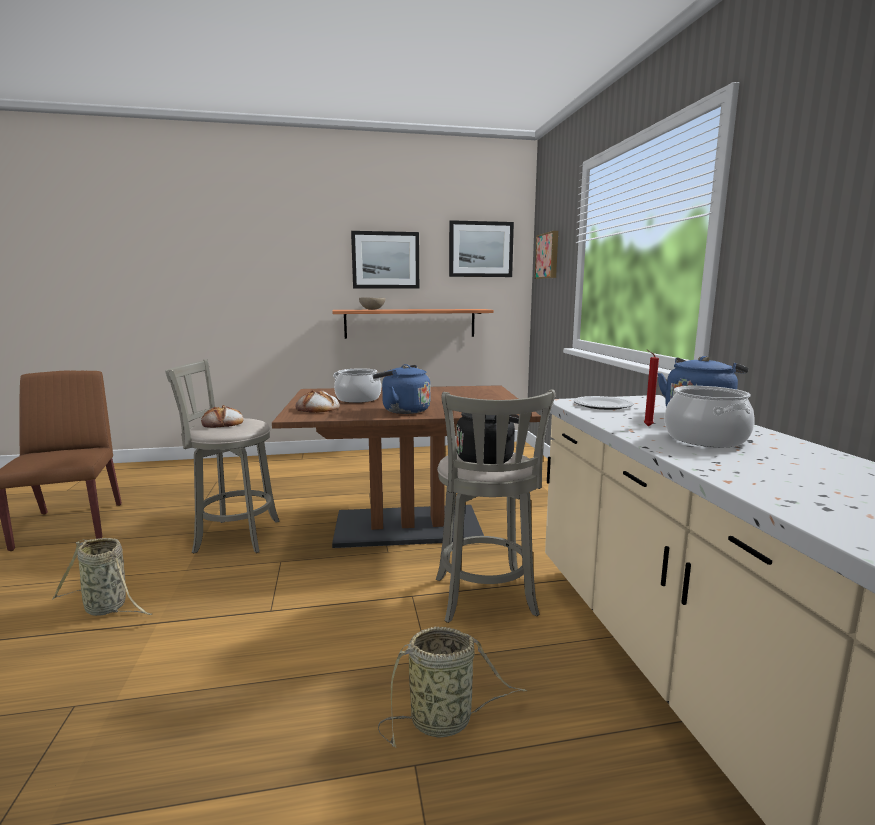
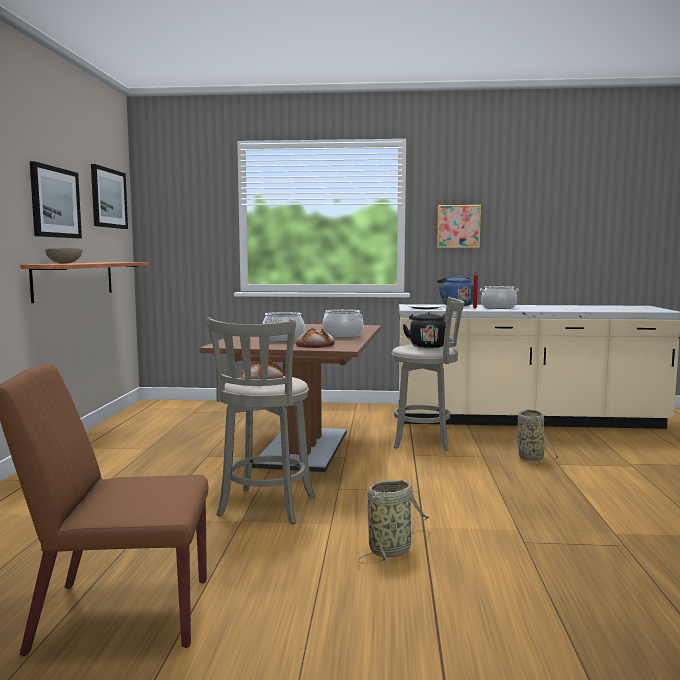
camera: 75 degrees left, 5 degrees down
blue kettle [373,364,430,414] -> cooking pot [322,309,364,338]
picture [535,231,558,279] -> picture moved to [437,205,481,248]

